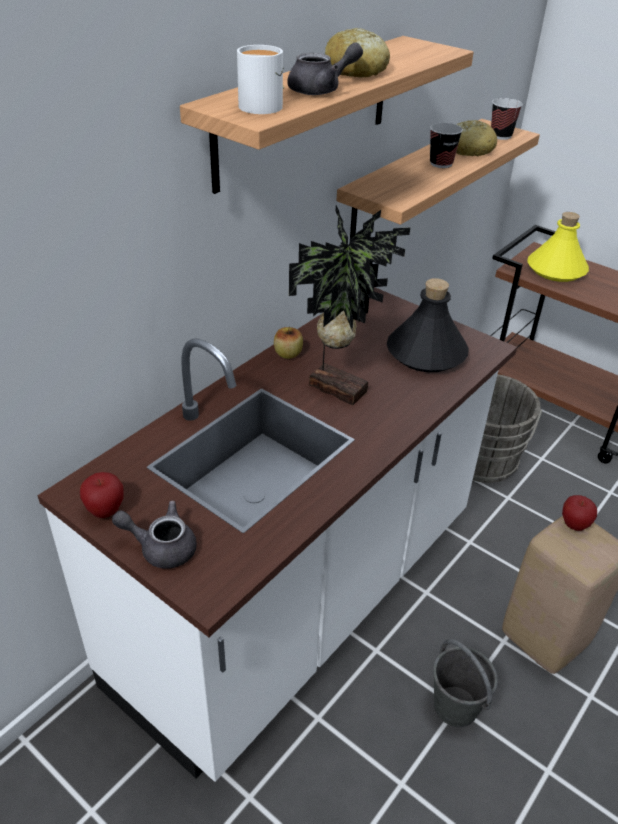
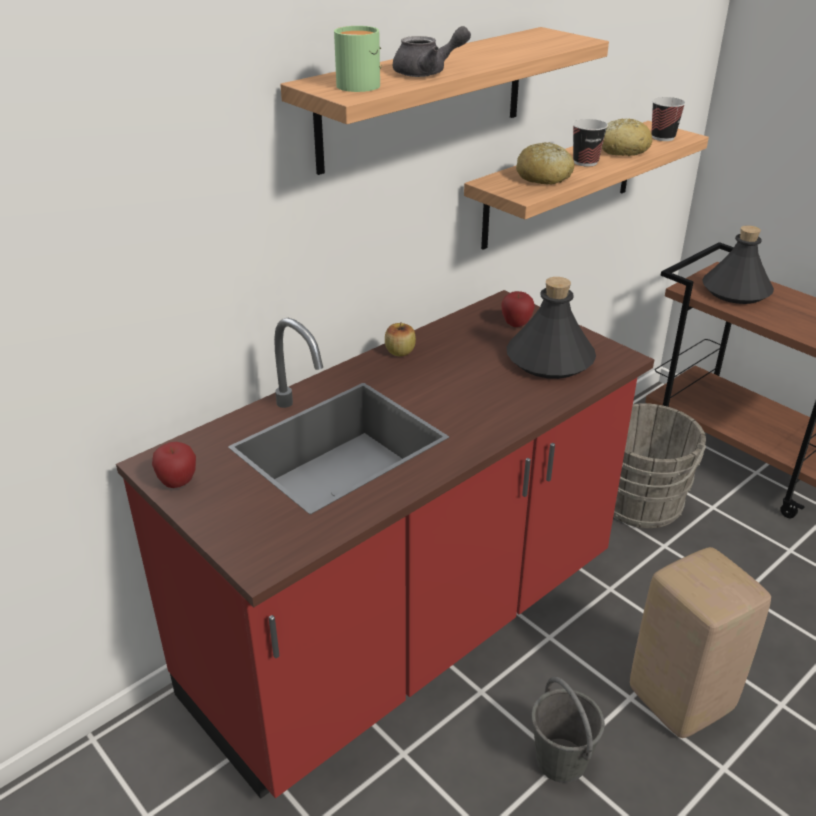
camera: 10 degrees right, 5 degrees down
white counter [38,287,517,782] -> red counter [116,290,654,799]
grey teapot [112,501,197,569] -> none
white mug [237,45,284,114] -> green mug [334,26,381,92]
potted plant [289,205,410,405] -> none
bread [325,28,390,77] -> bread moved to [516,142,574,184]
yellow bottle [527,212,589,282] -> black bottle [702,225,774,304]
apple [562,495,597,531] -> apple moved to [501,291,535,327]

